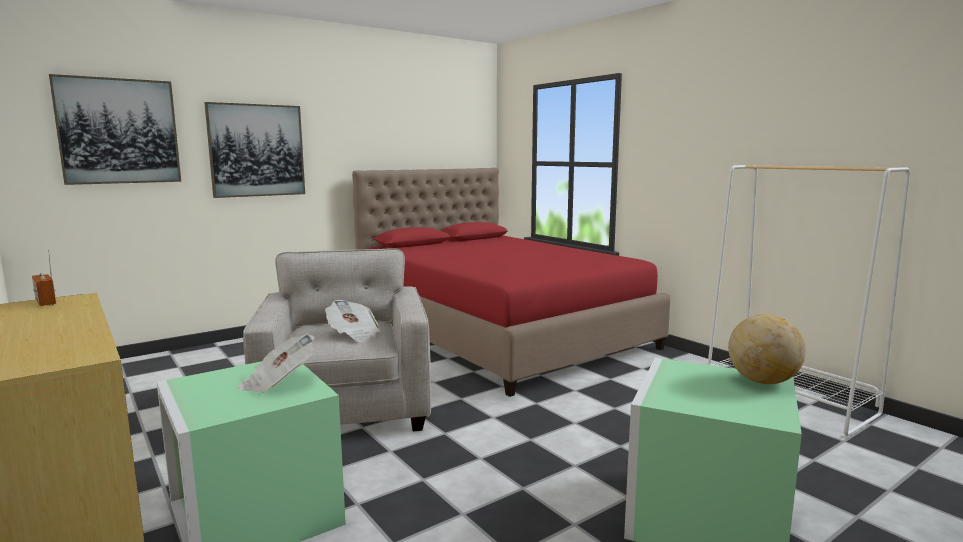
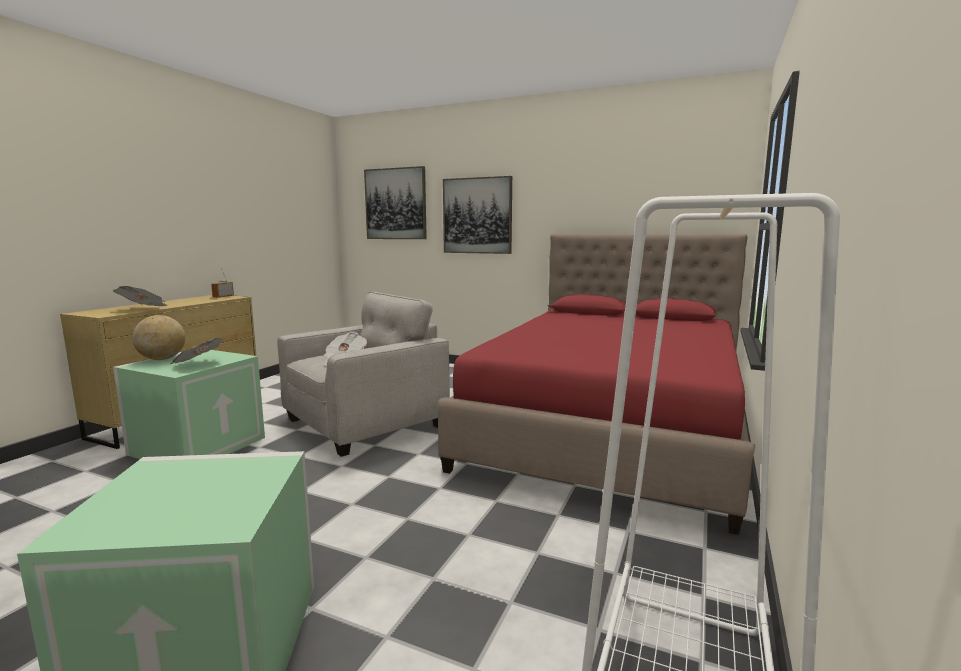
camera: 60 degrees right, 0 degrees up
globe [728,314,806,384] -> globe moved to [132,315,185,360]
none -> newspaper [113,286,167,306]

